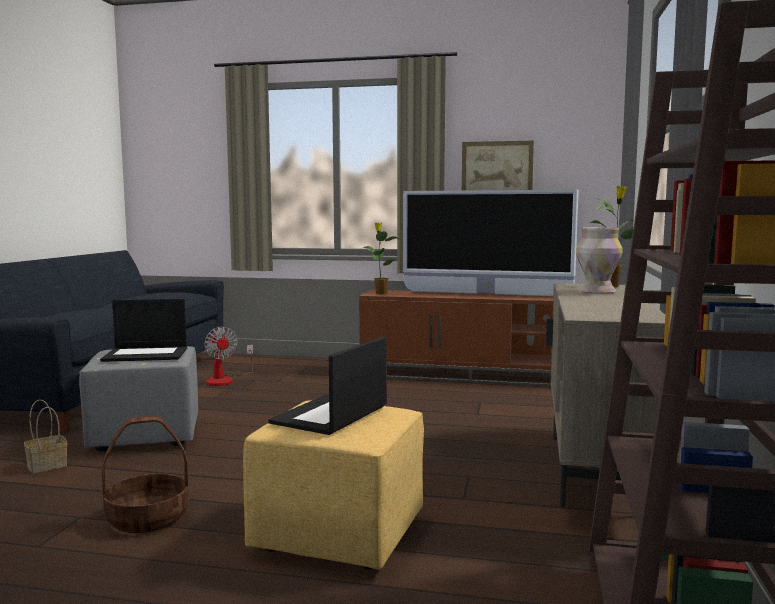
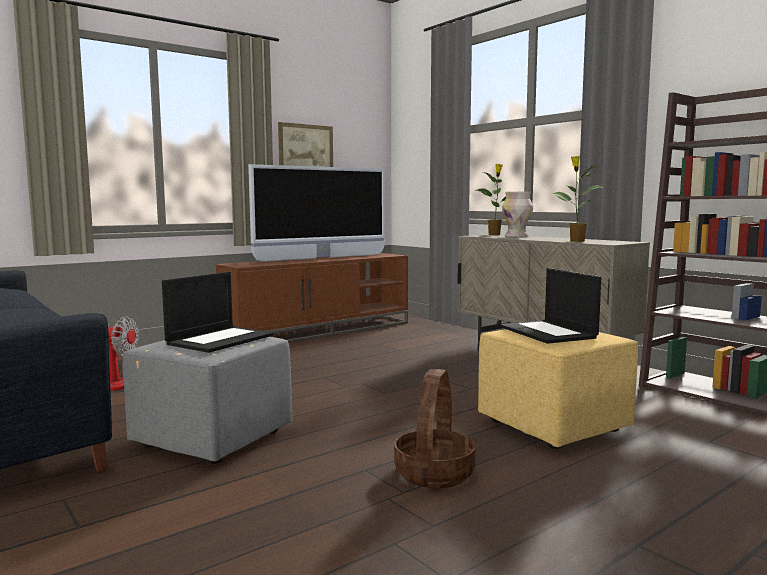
camera: 50 degrees left, 0 degrees up
basket [24,399,67,473] -> none
potted plant [363,223,399,294] -> potted plant moved to [552,156,603,242]

